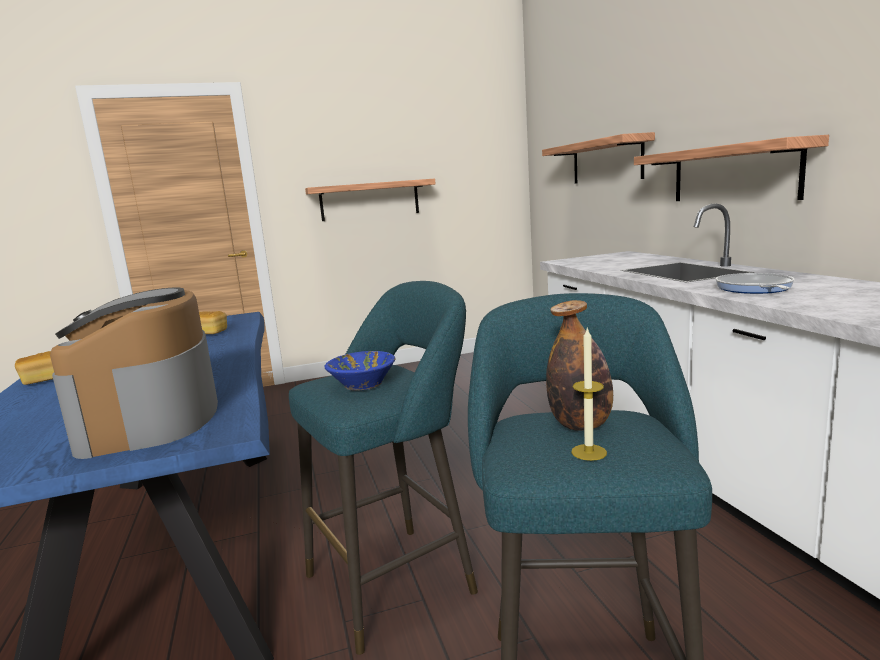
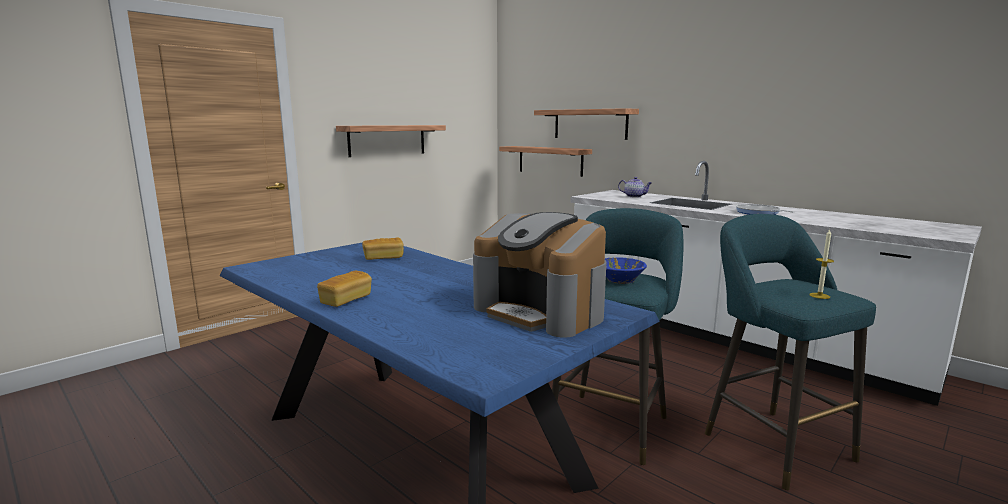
camera: 30 degrees left, 0 degrees up
bottle [546,300,613,431] -> none
shelf [634,135,829,201] -> shelf moved to [499,146,592,177]
none -> teapot [618,177,652,198]

